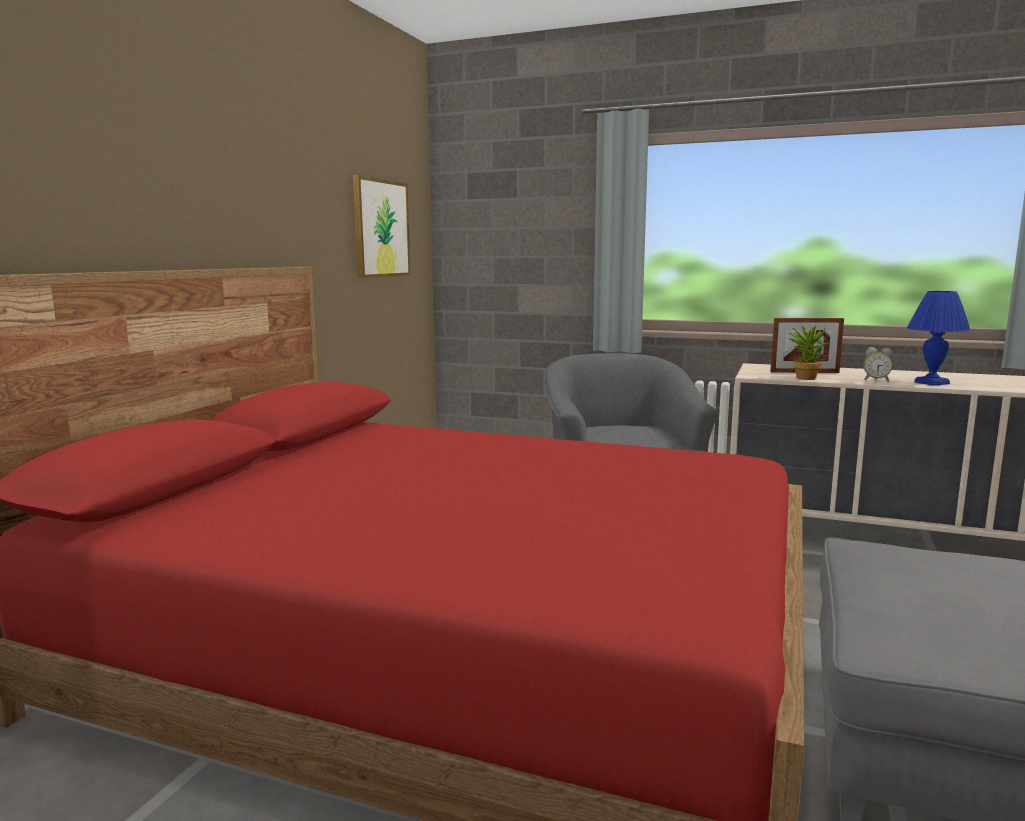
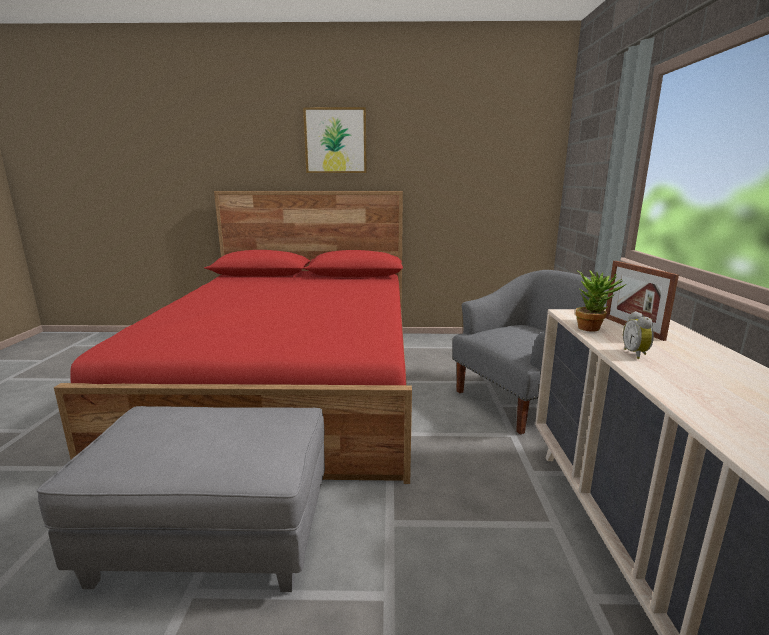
camera: 70 degrees right, 5 degrees up
picture [353,175,411,278] -> picture moved to [303,107,367,173]
blue table lamp [907,291,971,386] -> none

